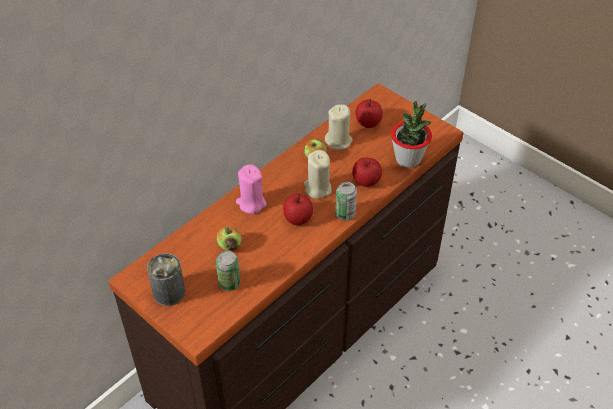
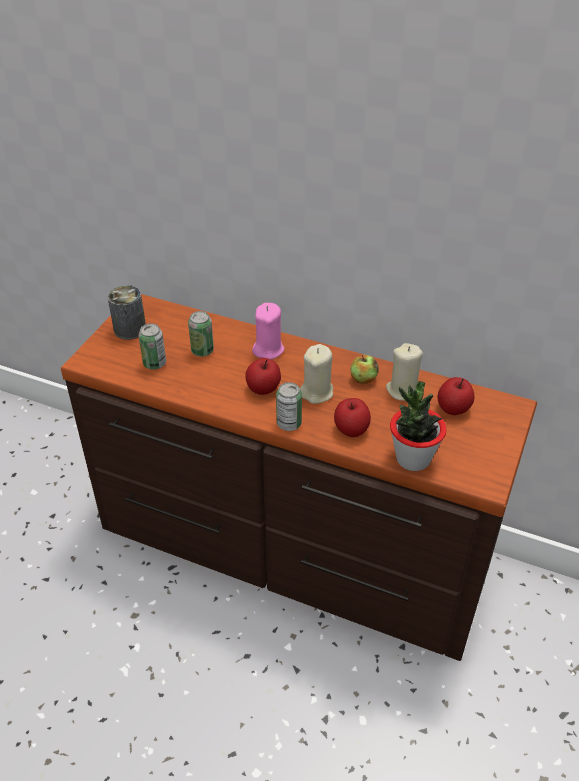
camera: 70 degrees right, 5 degrees down
apple [217,227,242,252] -> can [188,311,214,357]

